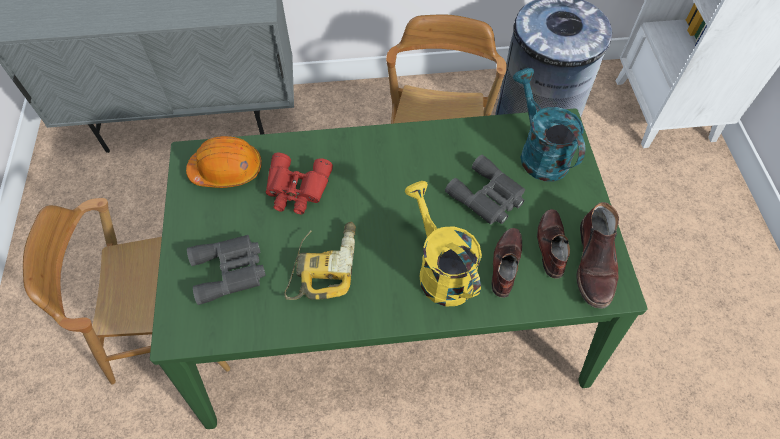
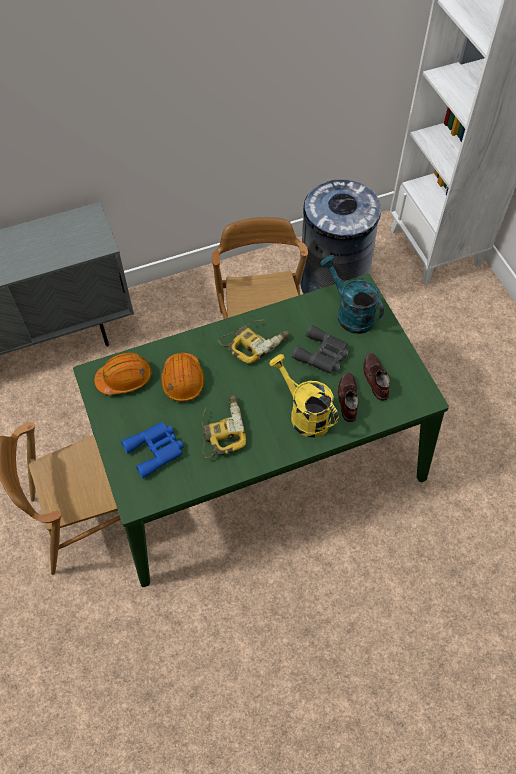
camera: 15 degrees left, 0 degrees up
grey binoculars [187,235,266,305] -> blue binoculars [121,421,184,478]
red binoculars [266,153,333,214] -> orange hard hat [161,353,204,402]
brown boot [576,202,619,309] -> none
none -> power drill [218,320,289,363]

